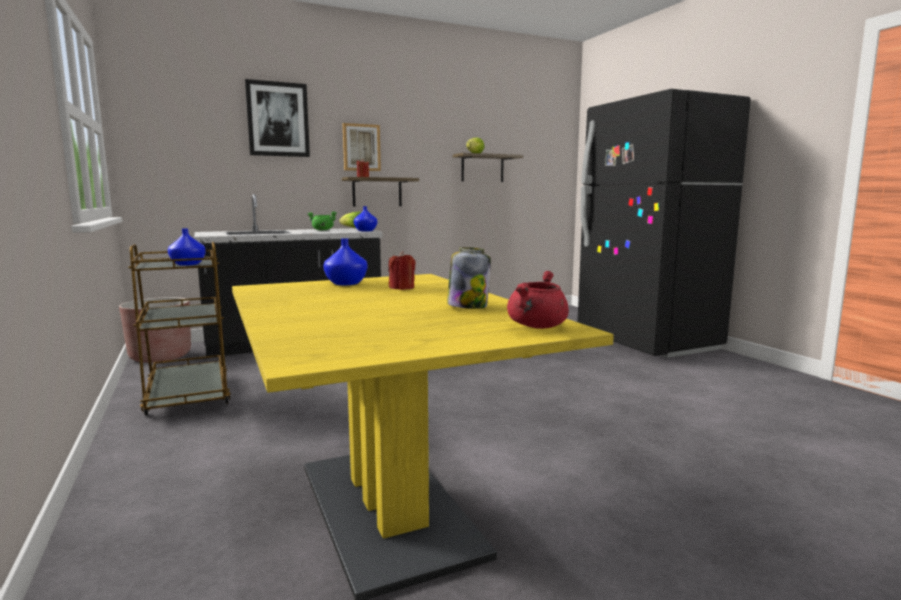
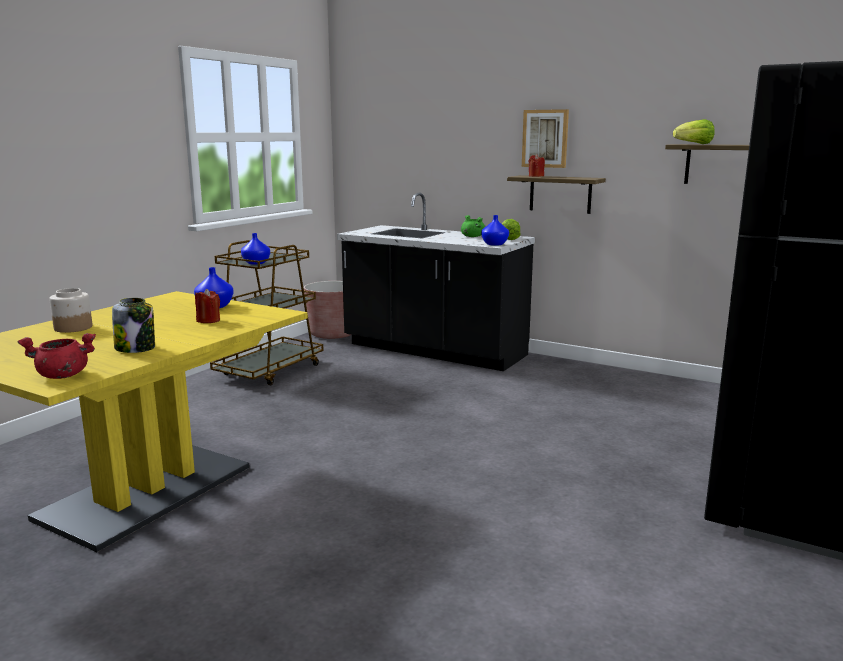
camera: 55 degrees right, 5 degrees up
picture [245,79,310,157] -> none
none -> jar [49,288,93,333]

